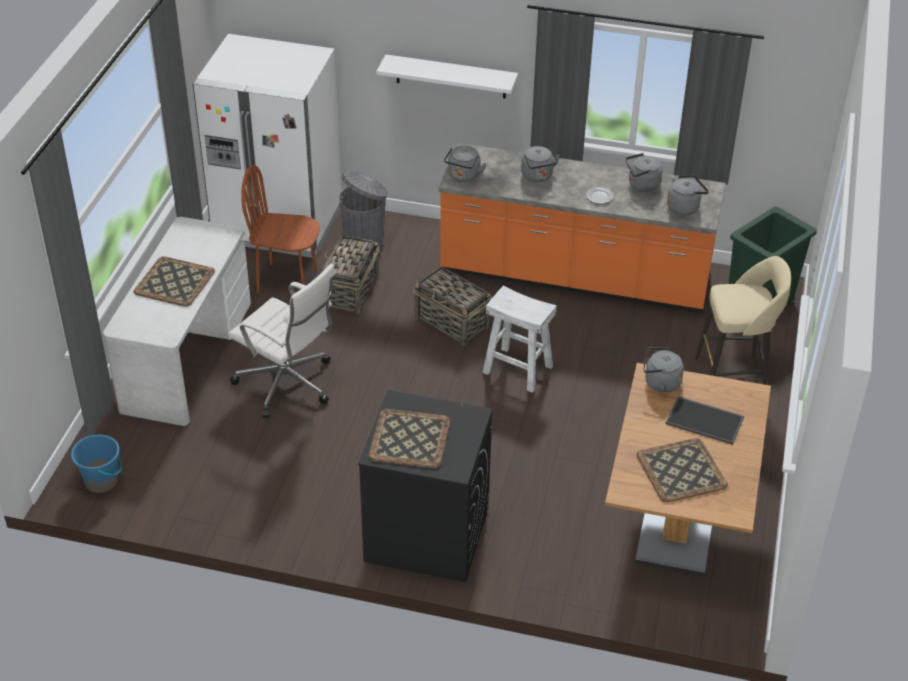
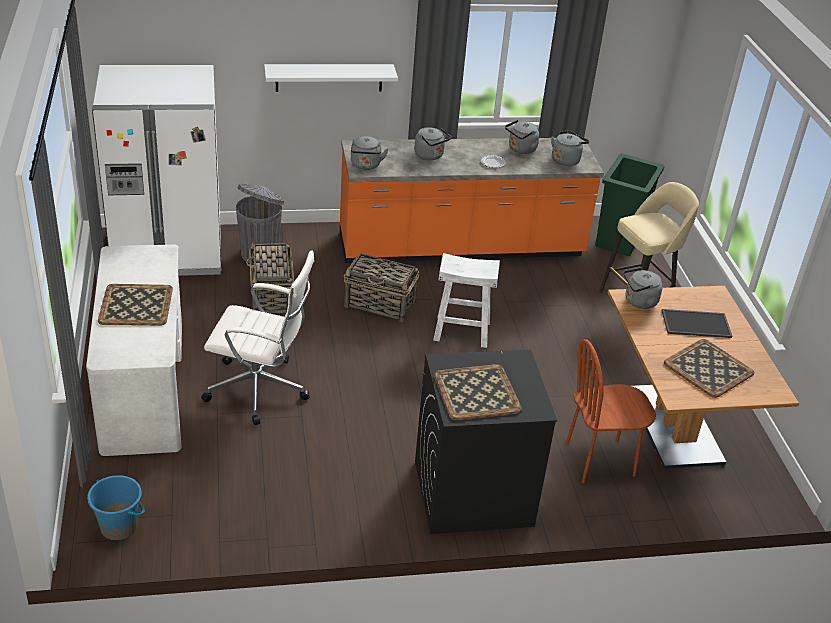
camera: 25 degrees left, 5 degrees down
brown chair [241,165,320,293] -> brown chair moved to [566,339,656,483]

